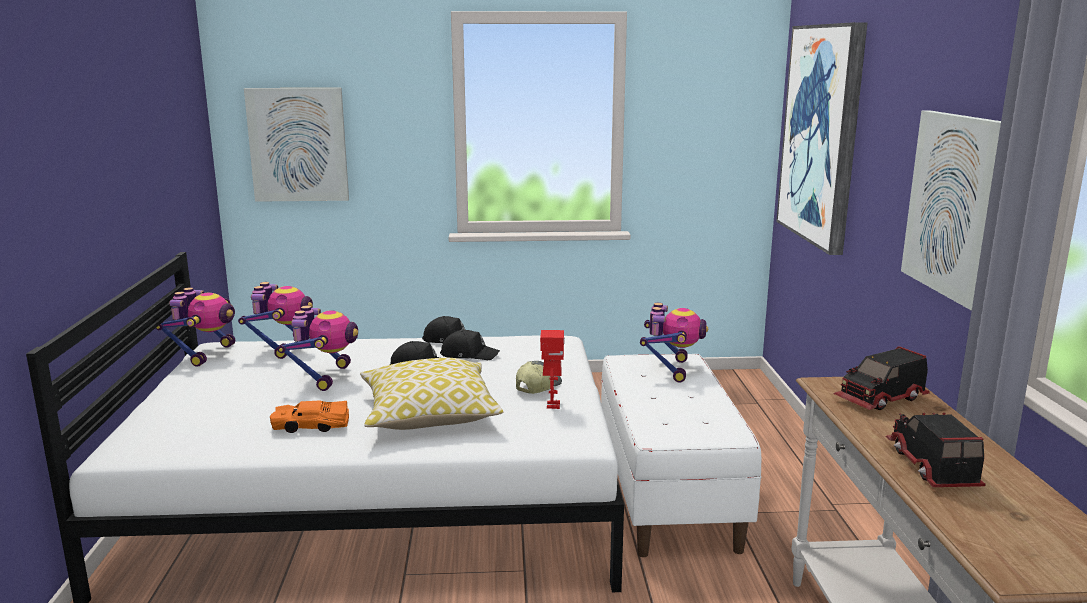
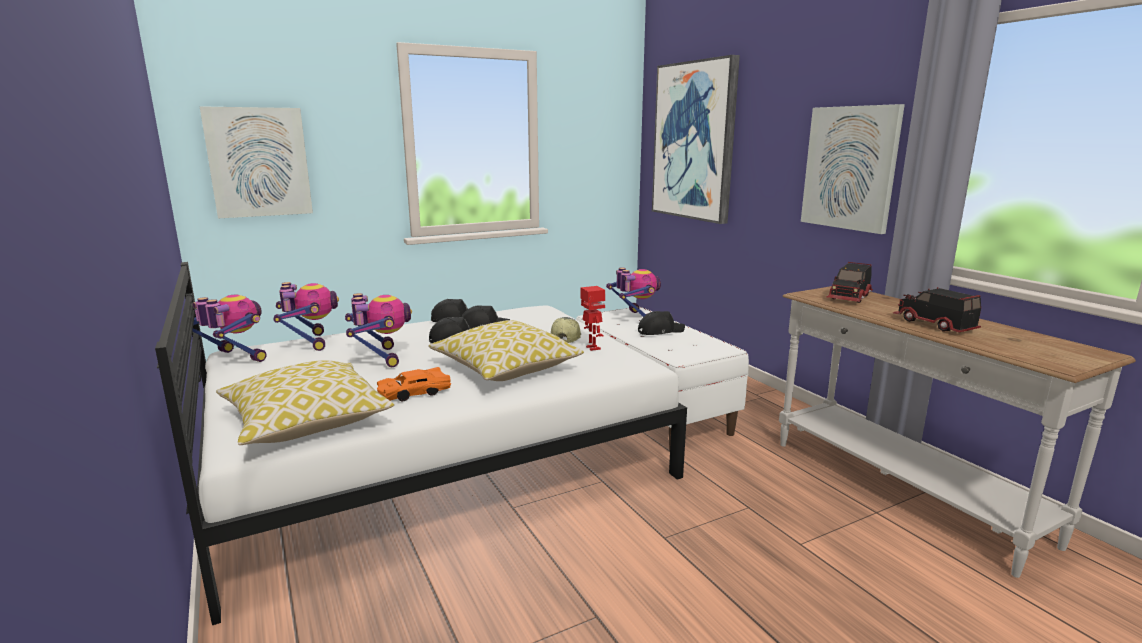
camera: 25 degrees left, 0 degrees up
toy robot [156,287,235,367] -> toy robot turned 45 degrees counterclockwise [193,295,266,362]
none -> pillow [216,360,394,445]
none -> black cap [638,311,685,335]

